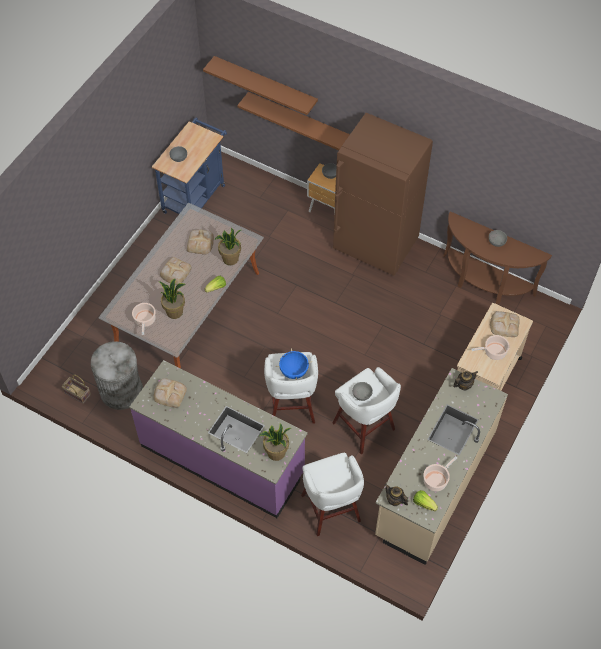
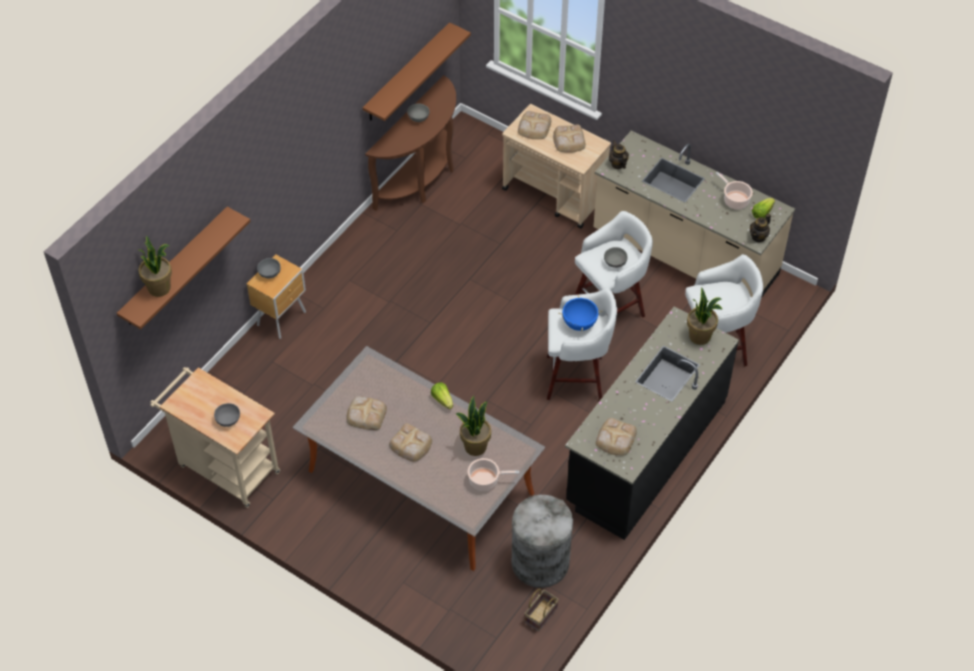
camera: 85 degrees left, 5 degrees down
purple counter [129,360,308,518] -> black counter [565,306,739,540]
blue cart [152,118,227,214] -> beige cart [150,367,280,508]
potted plant [214,228,241,265] -> potted plant moved to [138,236,172,297]
brown shelf [237,92,350,150] -> brown shelf moved to [363,22,471,121]
brown fridge [333,113,433,276] -> none
cooking pot [471,335,510,360] -> bread [553,125,586,153]

